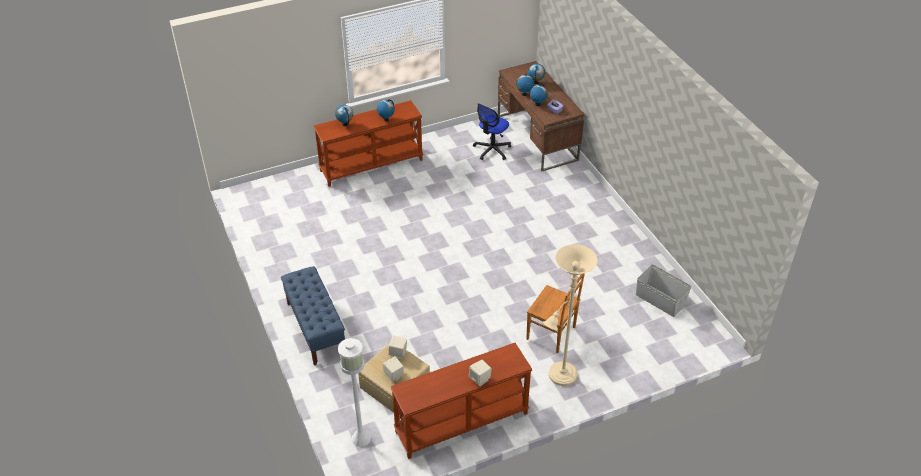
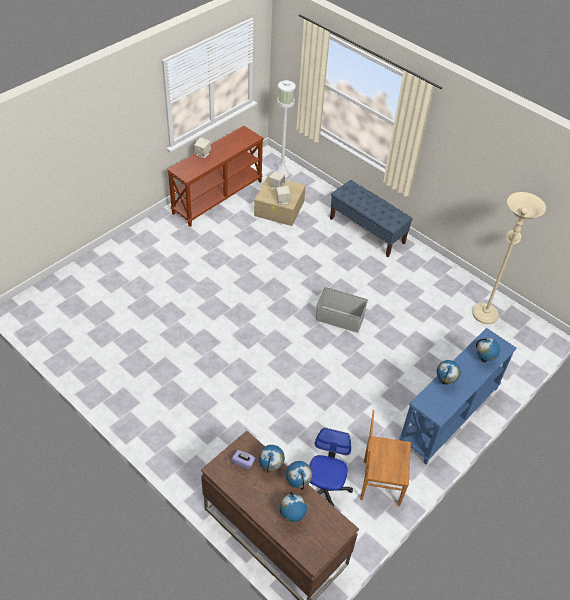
camera: 155 degrees right, 5 degrees up
brown console table [314,100,423,187] -> blue console table [399,328,516,464]
brown chair [526,273,585,353] -> brown chair moved to [360,410,411,506]
beige floor lamp [543,244,597,386] -> beige floor lamp moved to [472,192,546,324]
grey storage box [636,264,691,317] -> grey storage box moved to [316,287,368,333]

